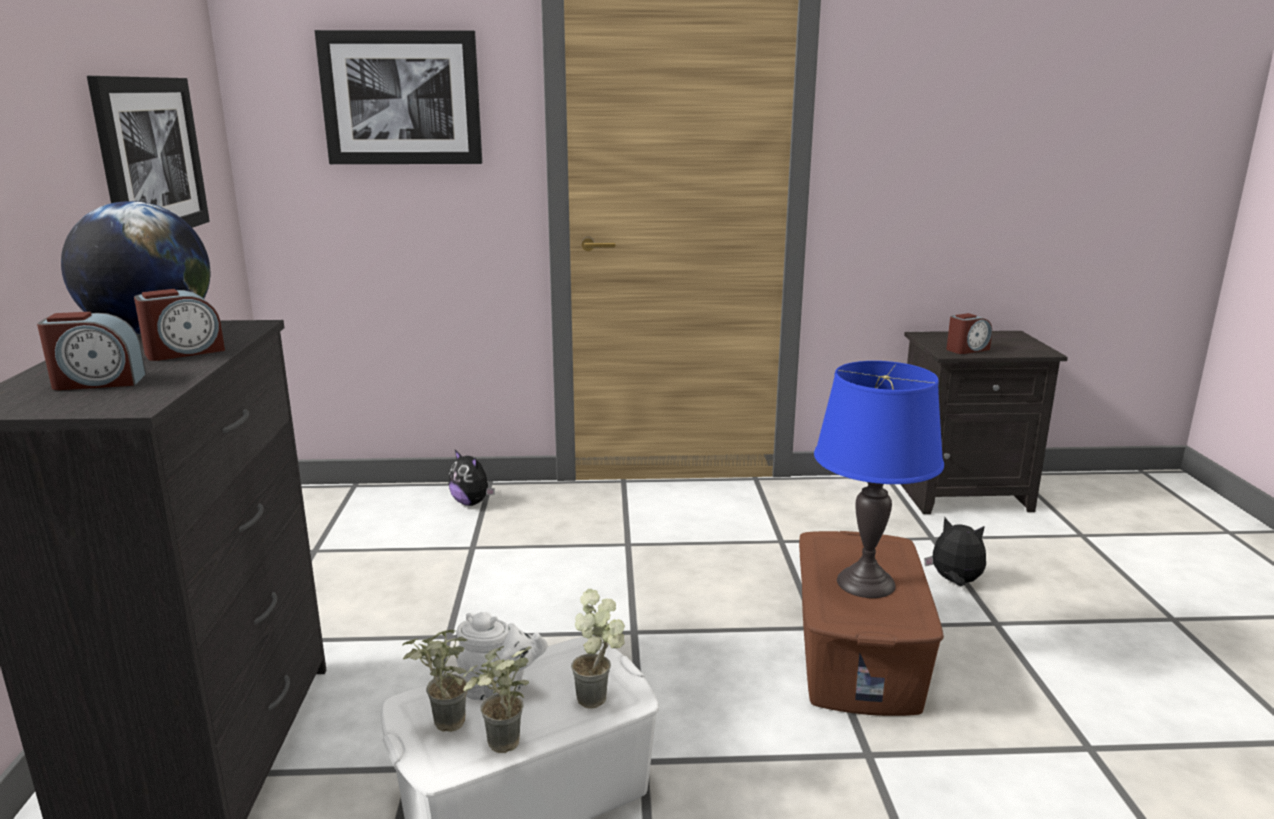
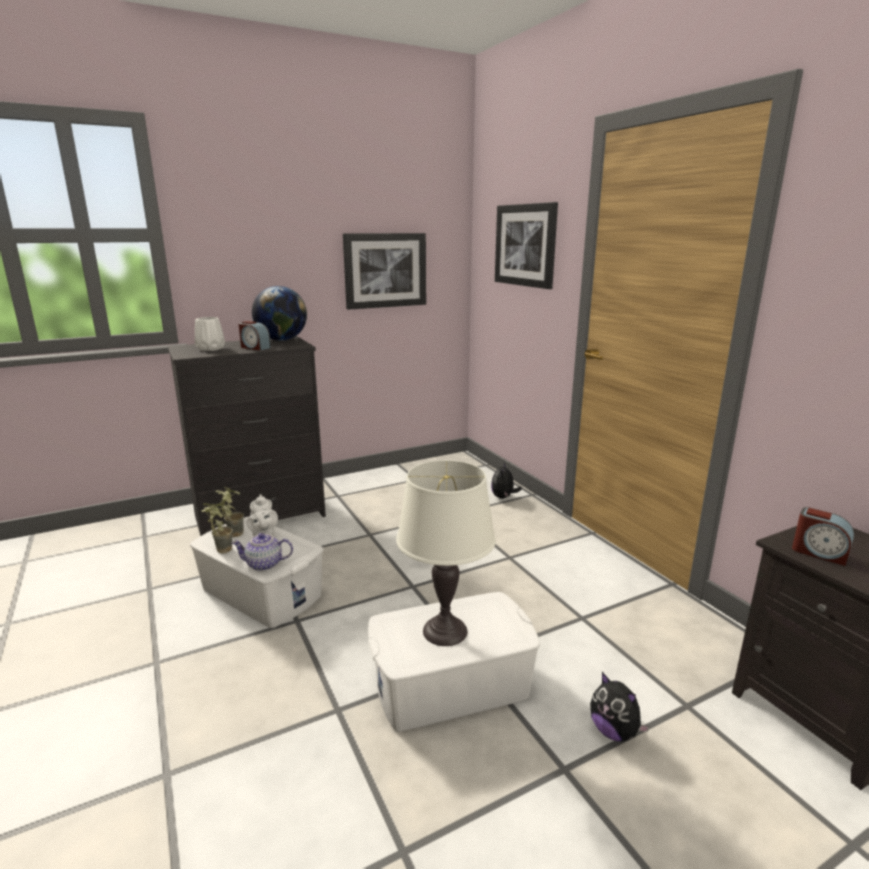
camera: 65 degrees right, 0 degrees up
alarm clock [37,312,146,390] -> white vase [195,317,225,351]
potted plant [571,589,625,708] -> teapot [232,533,293,571]
brown storage box [799,531,944,716] -> white storage box [368,592,540,732]
blue table lamp [814,361,944,598] -> white table lamp [396,460,496,646]
plush toy [924,518,986,586] -> plush toy turned 135 degrees clockwise [590,672,650,742]

